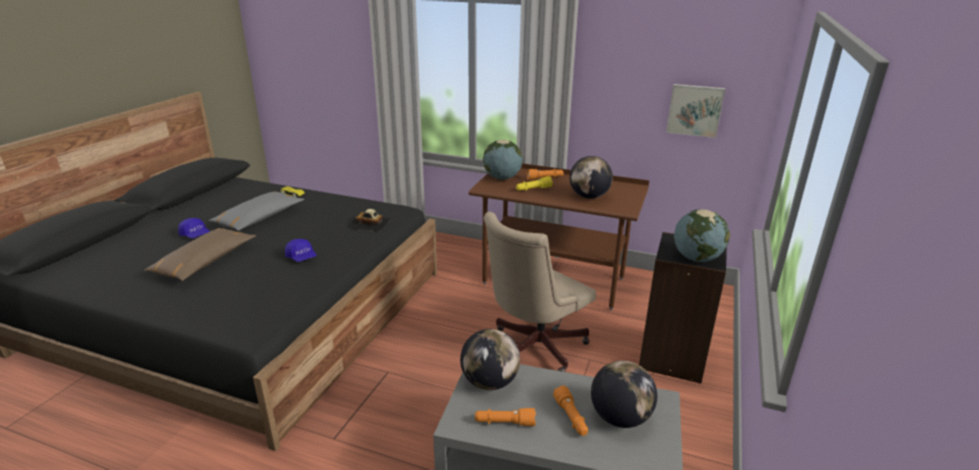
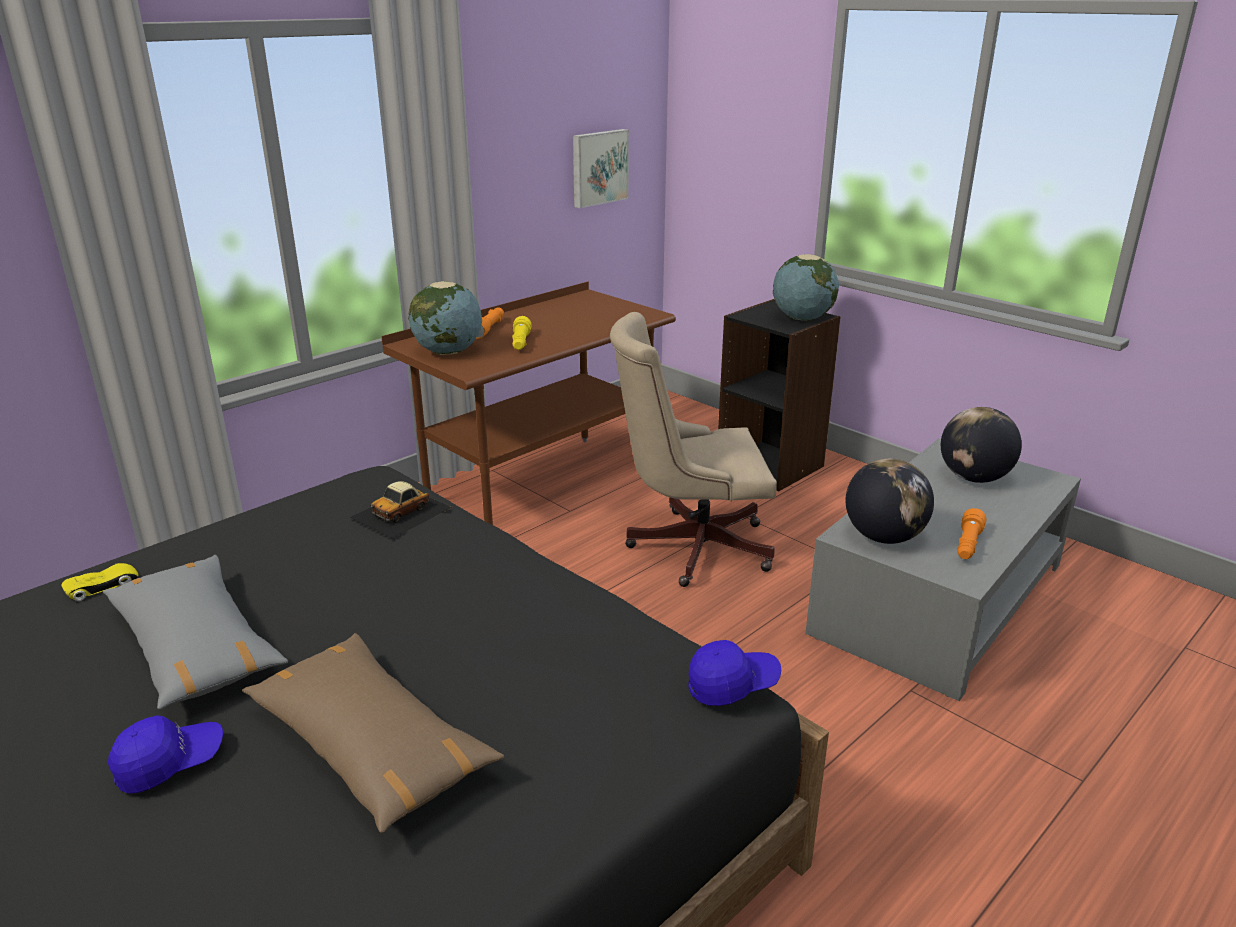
camera: 65 degrees left, 0 degrees up
blue cap [285,239,317,262] -> blue cap moved to [688,640,781,706]
beige office chair [483,212,596,372] -> beige office chair turned 105 degrees clockwise [610,312,777,587]
orange flashlight [553,386,588,436] -> none
globe [570,156,613,199] -> none

